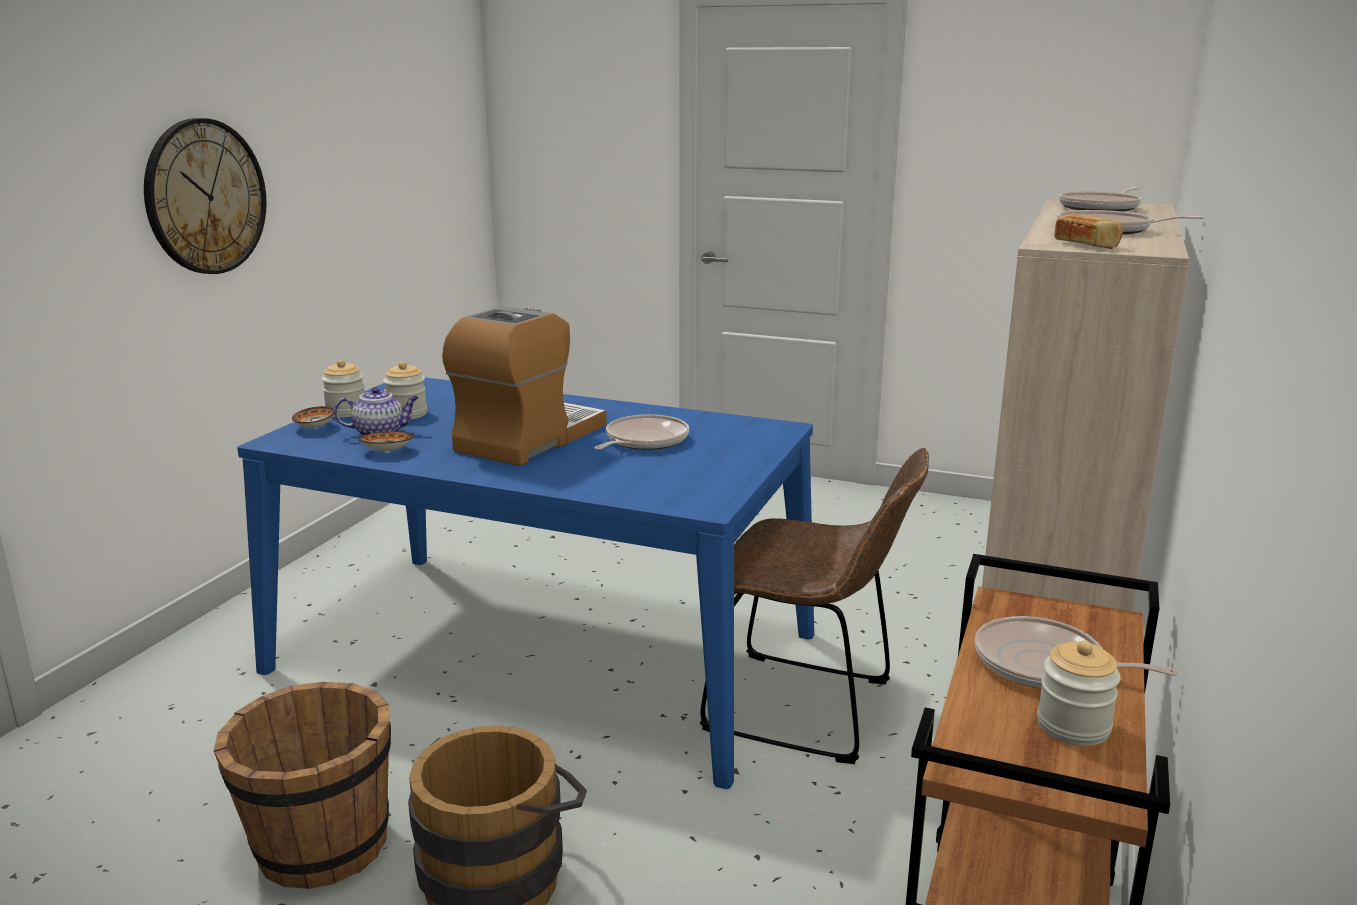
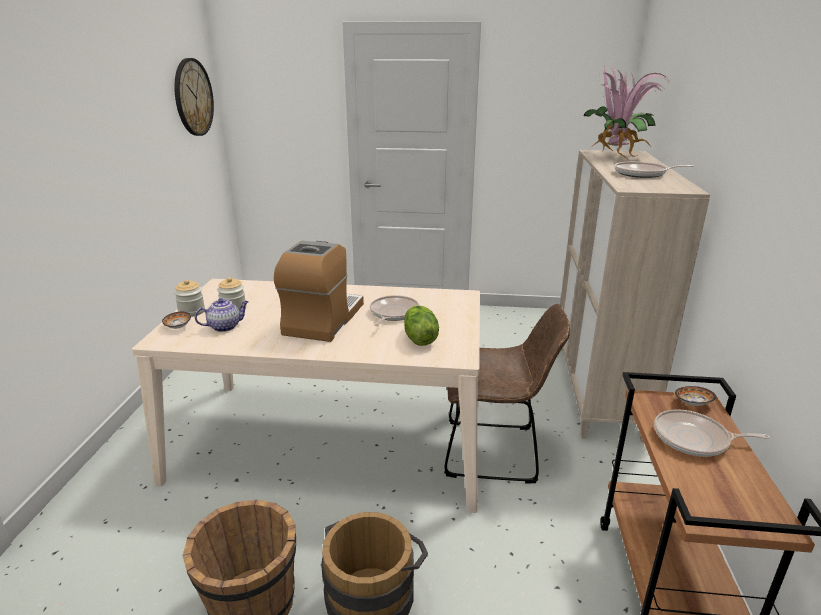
camera: 15 degrees left, 5 degrees up
wall clock [144,118,267,274] -> wall clock moved to [174,58,214,136]
blue dining table [237,378,814,789] -> beige dining table [132,279,480,513]
bowl [358,431,414,452] -> bowl moved to [675,386,716,406]
jar [1037,641,1121,746] -> none
bread [1054,214,1123,249] -> none
frying pan [1059,187,1142,211] -> potted plant [584,64,668,159]
none -> lettuce [404,305,439,346]

